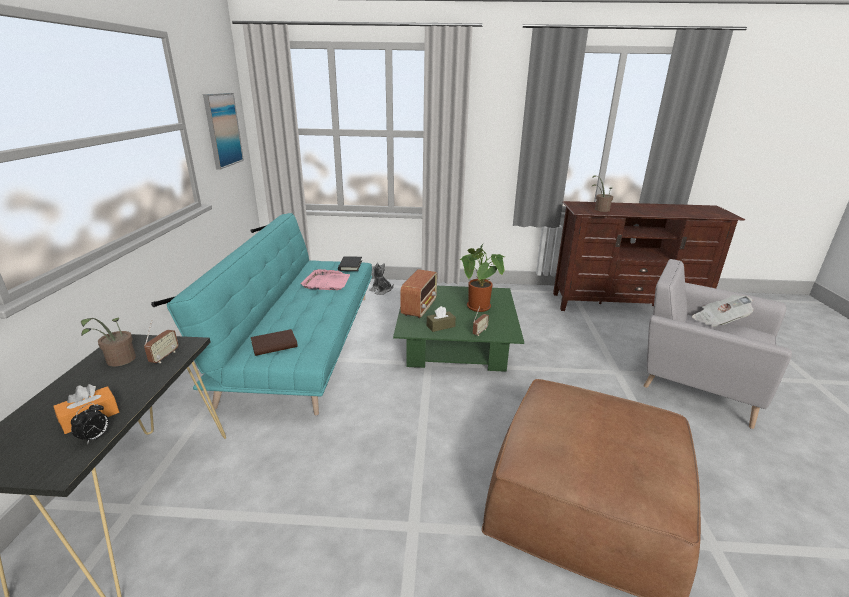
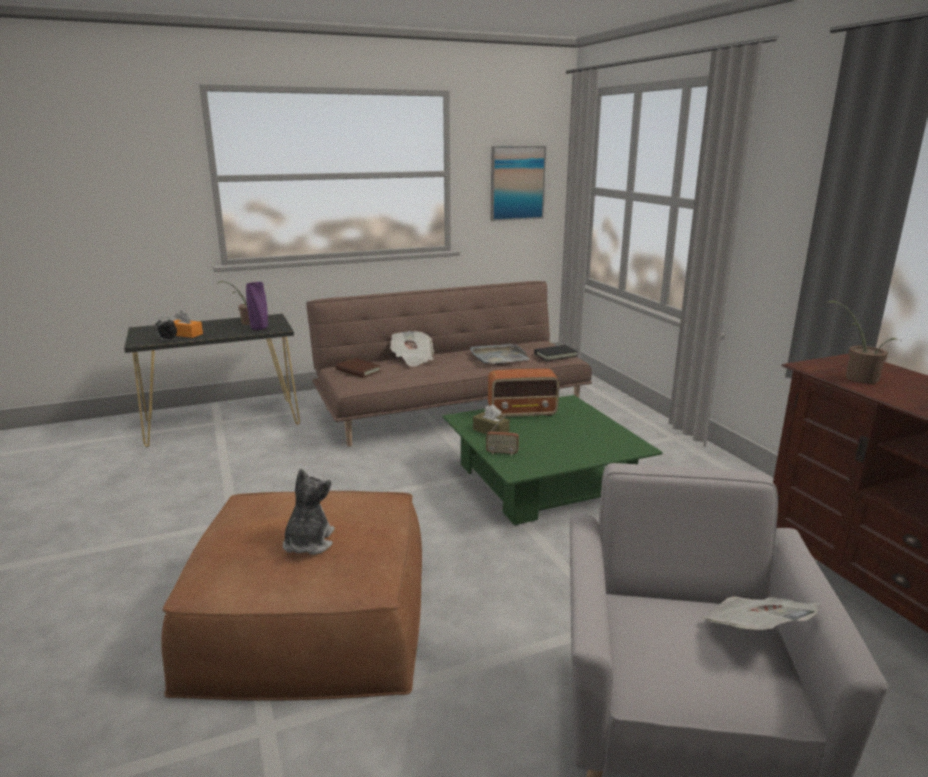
camera: 65 degrees right, 5 degrees down
radio [144,320,179,363] -> purple vase [246,282,268,330]
turquoise sofa [151,213,372,415] -> brown sofa [306,281,592,447]
pink tray [300,269,350,290] -> grey tray [470,344,530,364]
plush toy [369,263,394,295] -> plush toy moved to [283,469,334,555]
potted plant [459,243,505,312] -> none
none -> newspaper [390,331,434,367]

